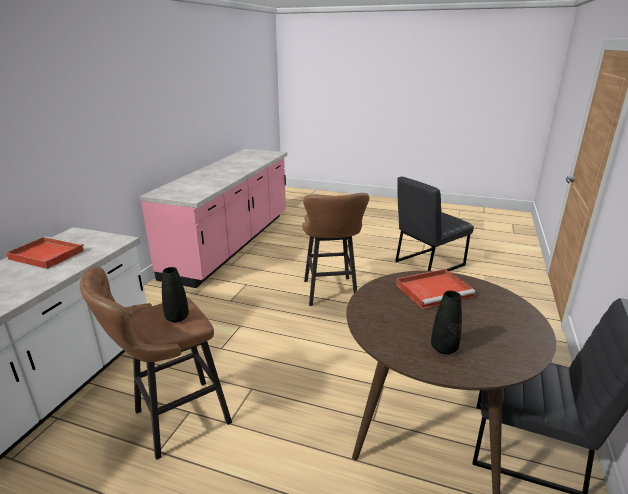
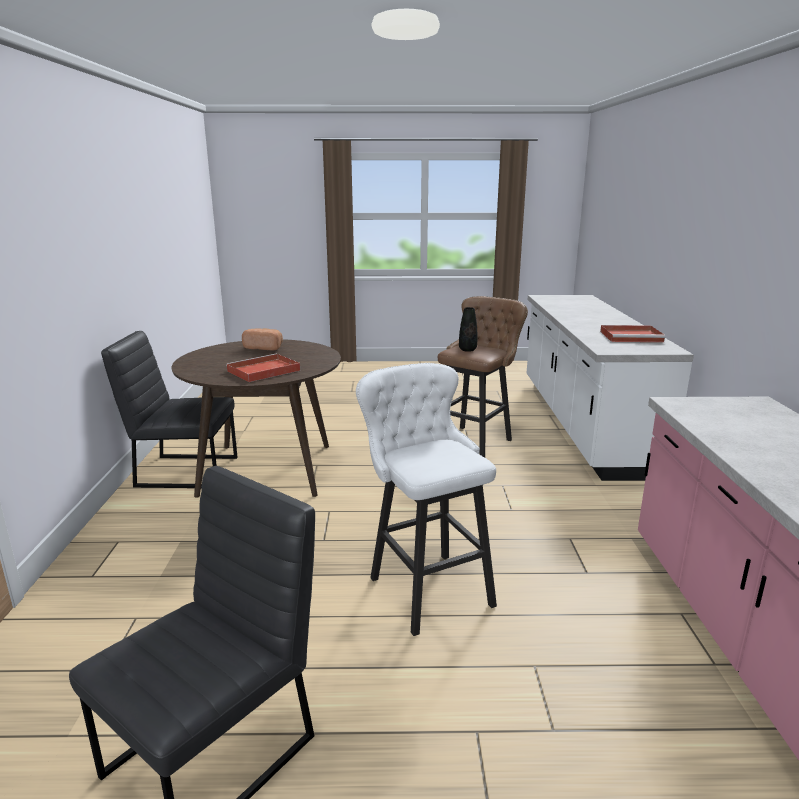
camera: 160 degrees right, 5 degrees down
brown stool [302,193,369,306] -> white stool [356,363,497,636]
black vase [431,291,462,354] -> bread [242,328,283,350]

